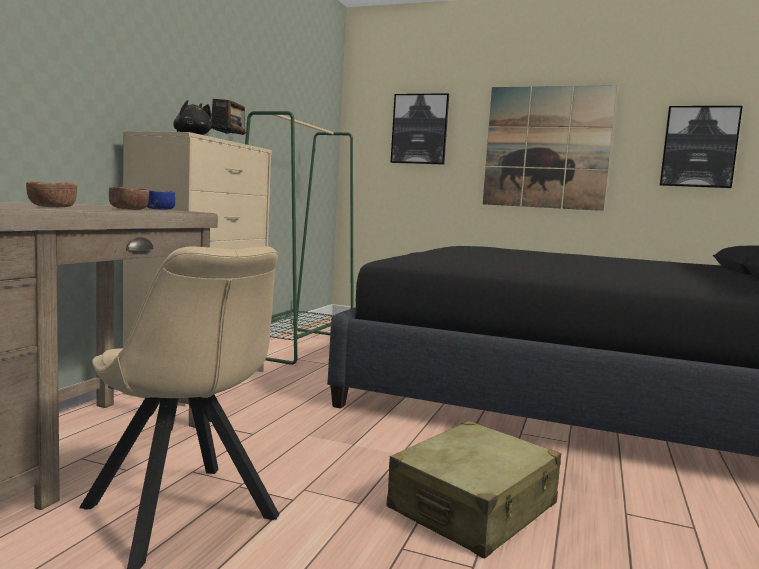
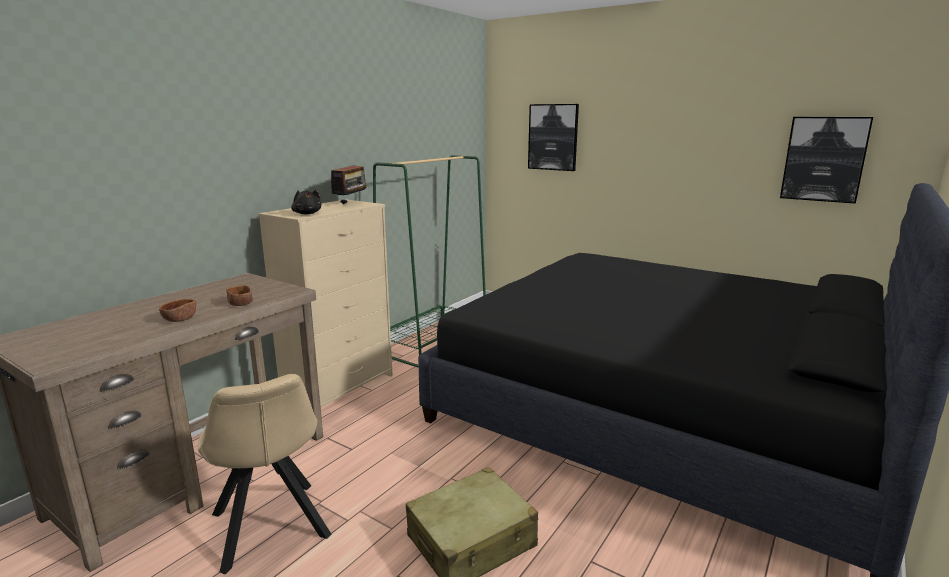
camera: 15 degrees right, 10 degrees up
blue bowl [147,190,175,209] -> none
picture [483,85,617,211] -> none

